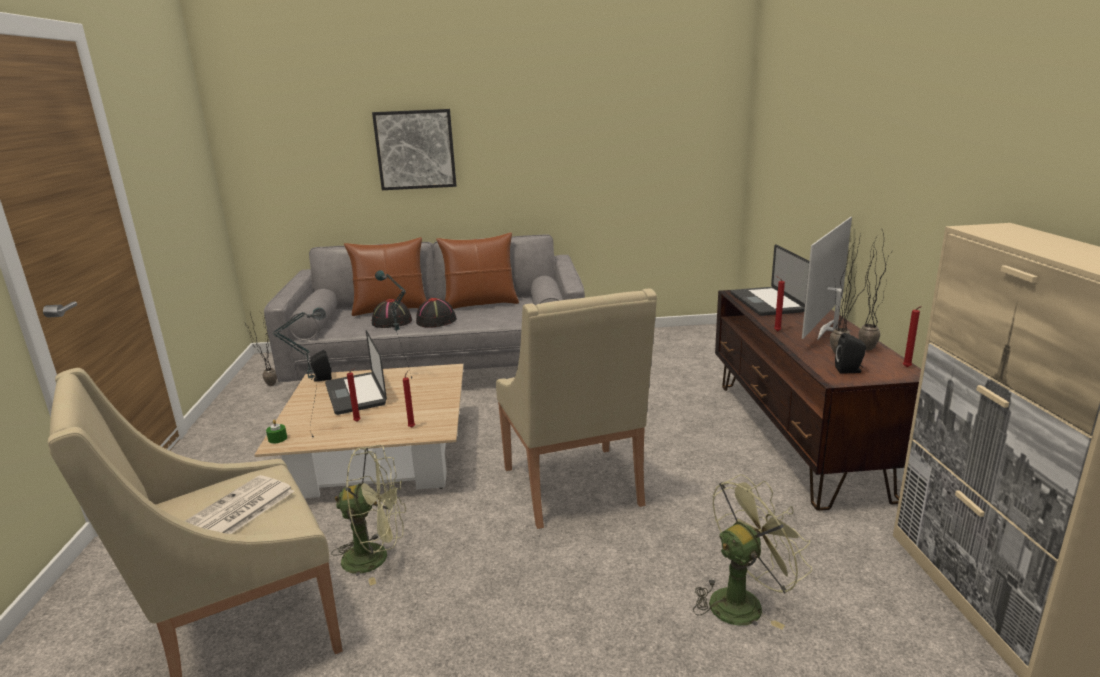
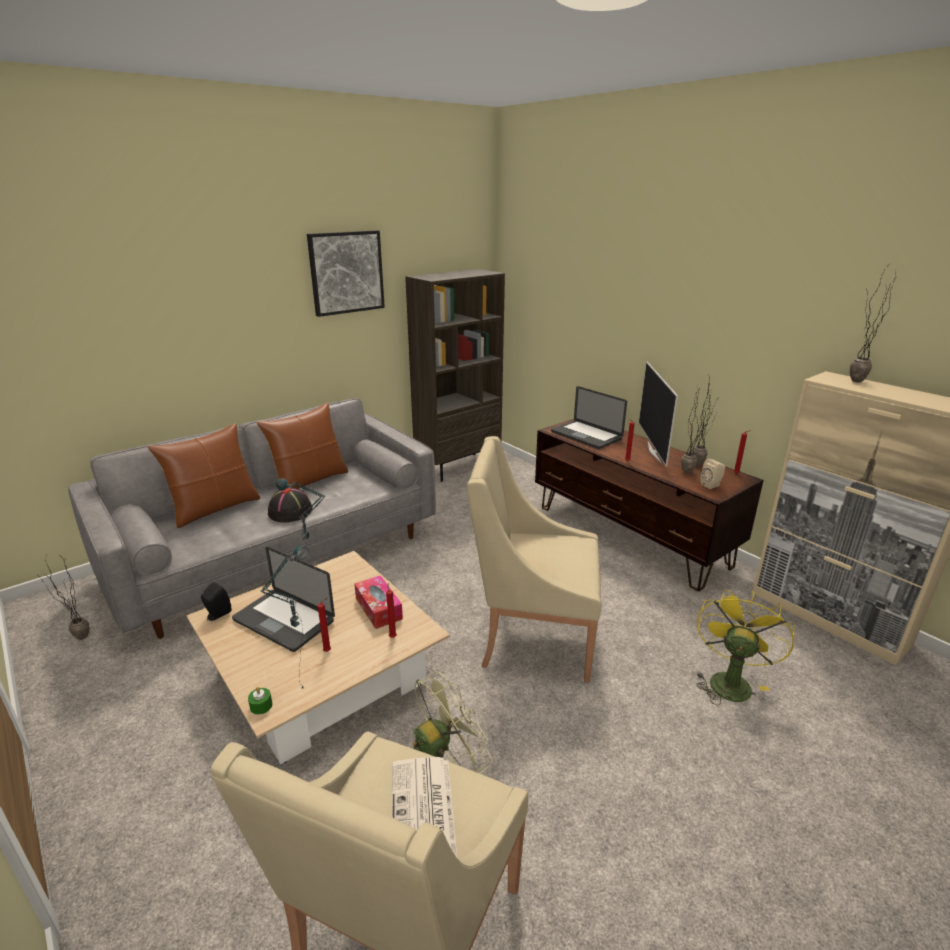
camera: 35 degrees left, 5 degrees up
picture [372,109,457,190] -> picture moved to [307,230,385,317]
black hat [372,299,412,328] -> none
beige armchair [496,288,657,529] -> beige armchair turned 150 degrees clockwise [467,436,601,682]
green fan [693,474,812,629] -> yellow fan [696,589,795,706]
black speaker [835,333,866,373] -> beige speaker [700,459,725,489]
none -> tissue box [354,575,403,629]
none -> brown bookcase [405,269,505,482]
none -> potted plant [850,263,896,382]

